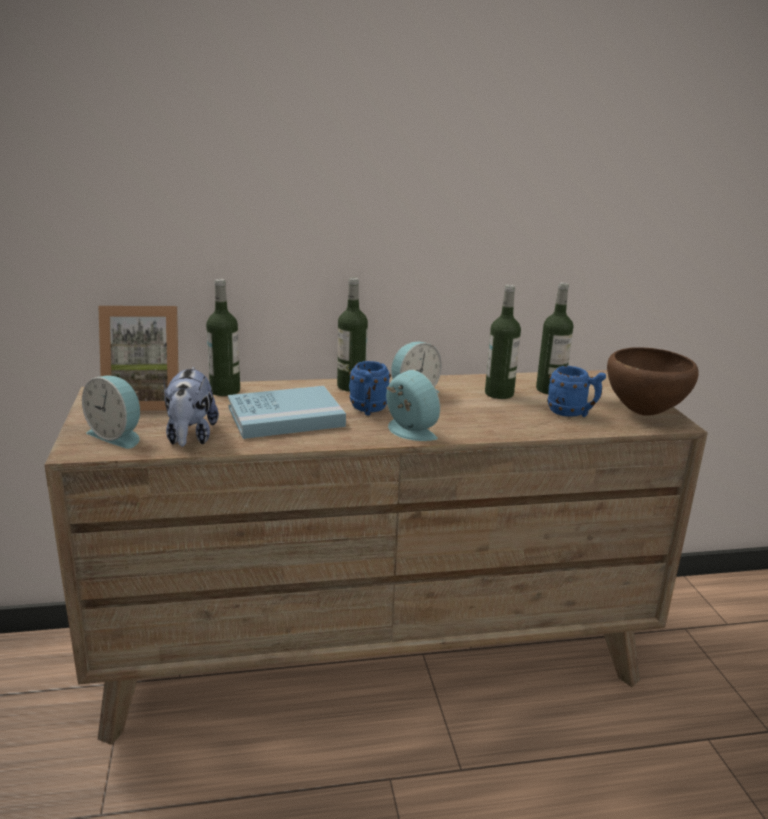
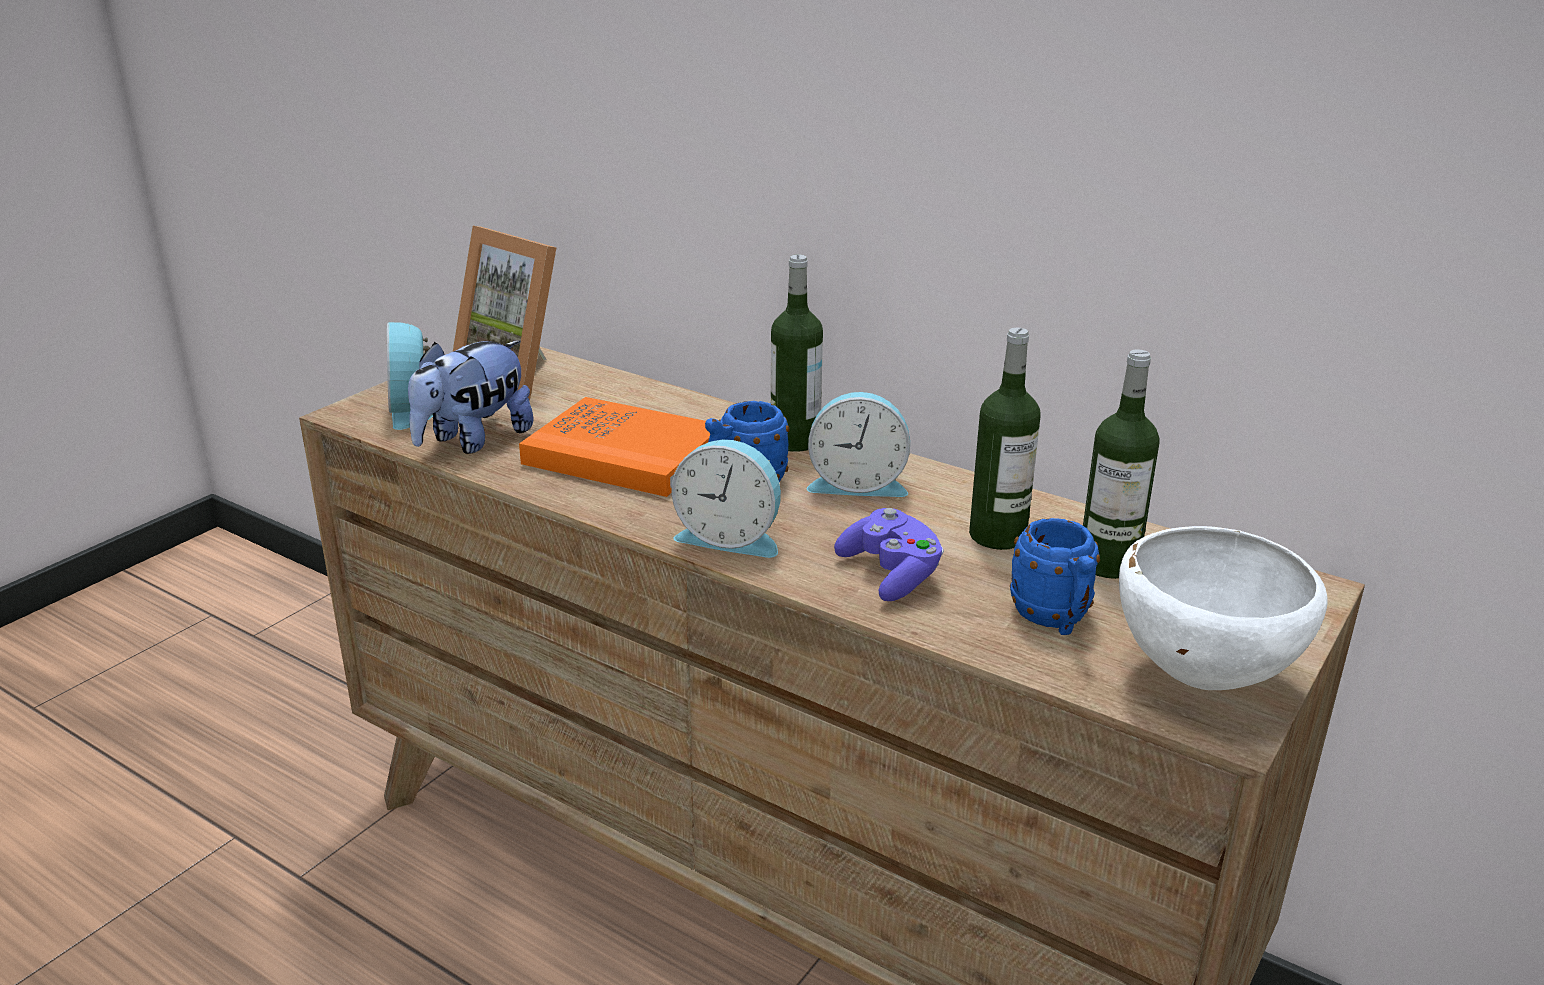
camera: 45 degrees right, 5 degrees up
bottle [206,279,240,396] -> none
blue book [228,386,346,439] -> orange book [519,397,710,497]
alarm clock [386,370,440,441] -> alarm clock turned 105 degrees clockwise [672,440,781,558]
brown bowl [607,347,699,416] -> white bowl [1119,526,1328,690]
none -> purple game controller [834,508,944,601]

